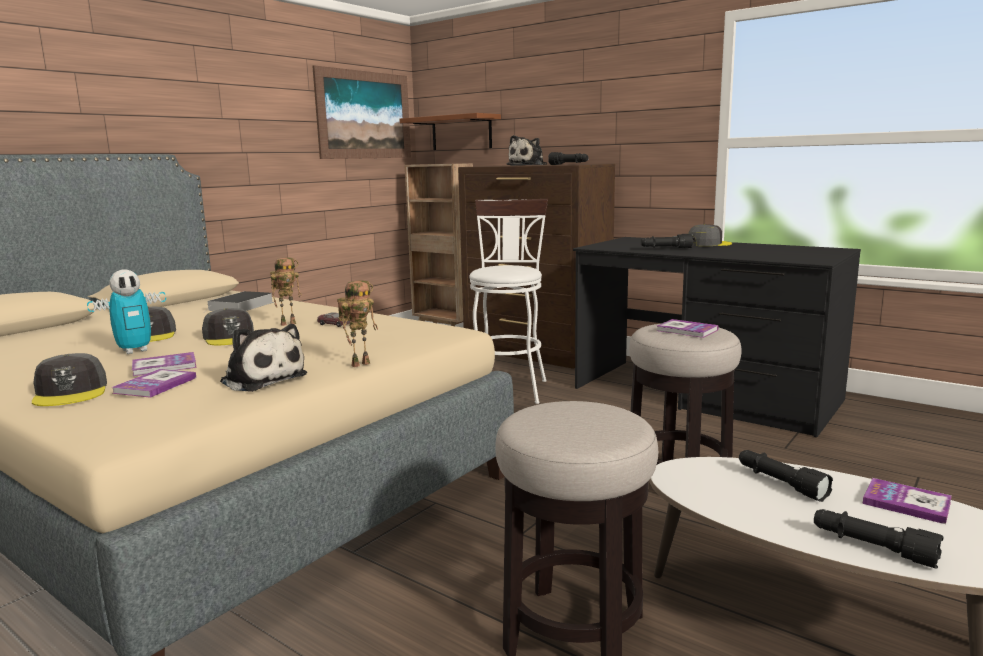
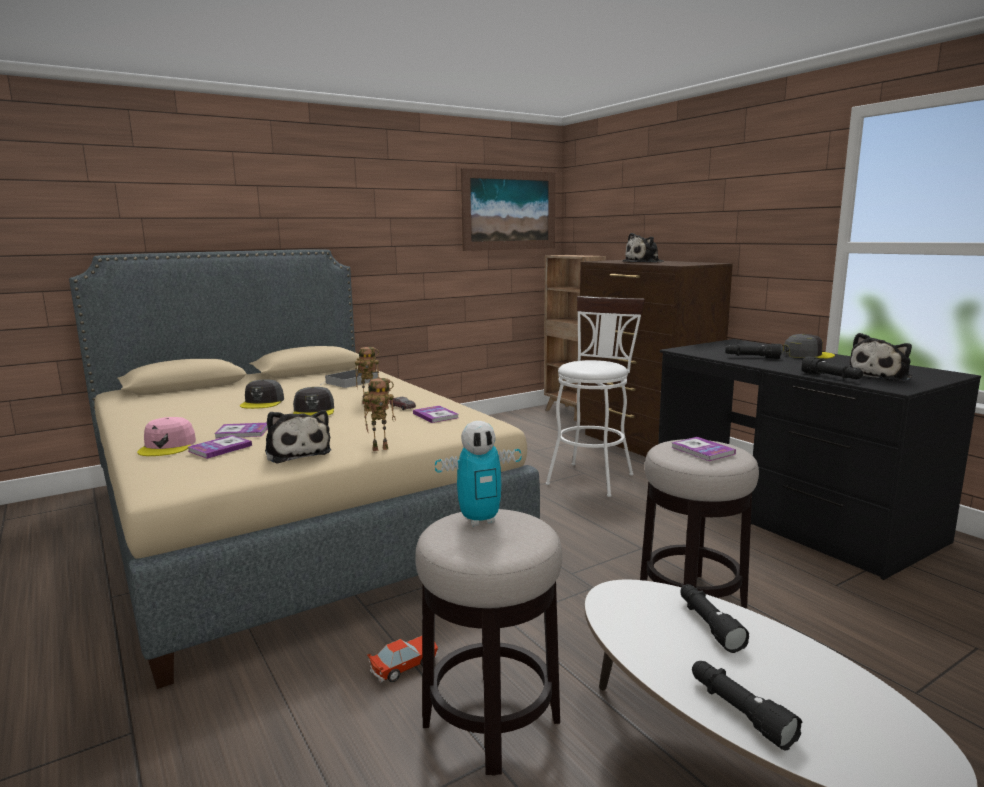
camera: 20 degrees right, 0 degrees up
grey cap [32,353,107,406] -> pink cap [137,417,196,456]
toy robot [87,269,166,354] -> toy robot moved to [435,421,522,527]
brown shelf [399,113,501,150] -> none
black flashlight [548,152,589,165] -> black flashlight moved to [801,356,863,379]
book [863,478,952,524] -> book moved to [413,406,458,423]
none -> toy car [367,636,439,683]
none -> plush toy [850,333,912,381]

